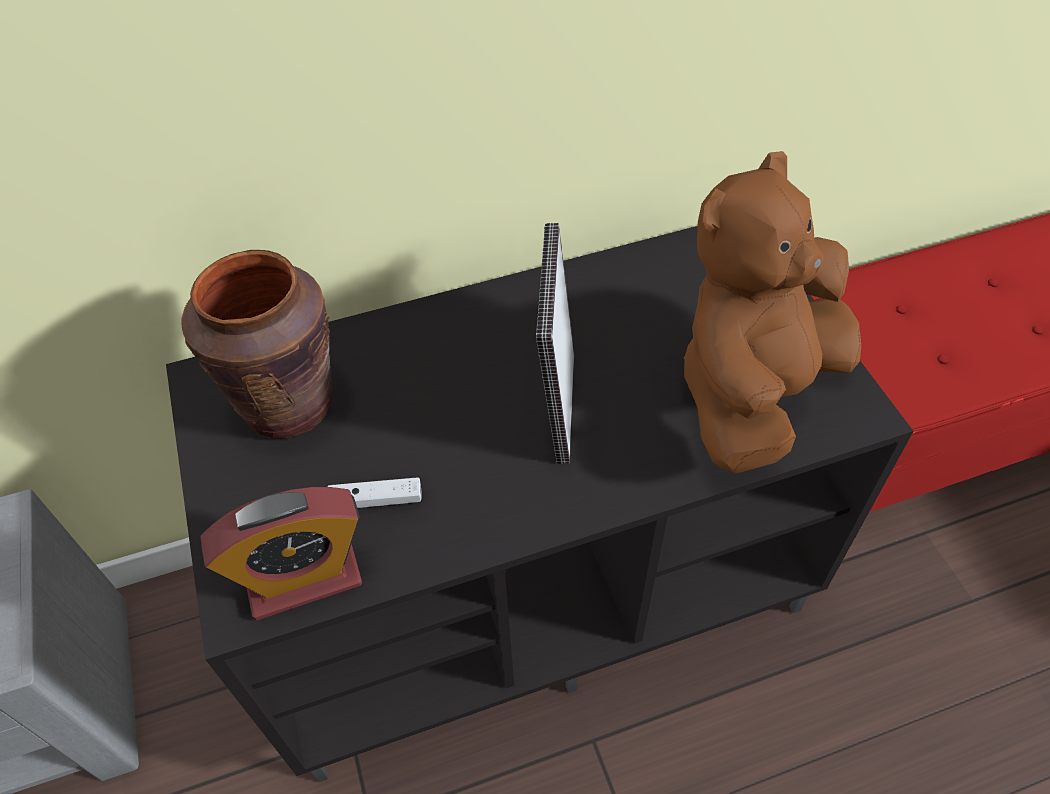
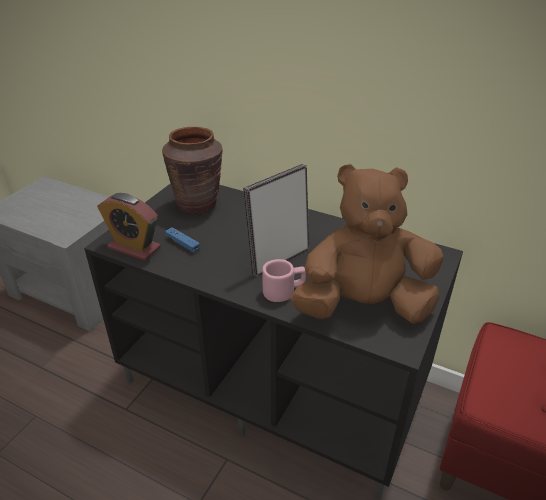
camera: 45 degrees right, 15 degrees down
white game controller [328,477,422,508] -> blue game controller [165,227,200,253]
none -> pink mug [262,259,306,302]

